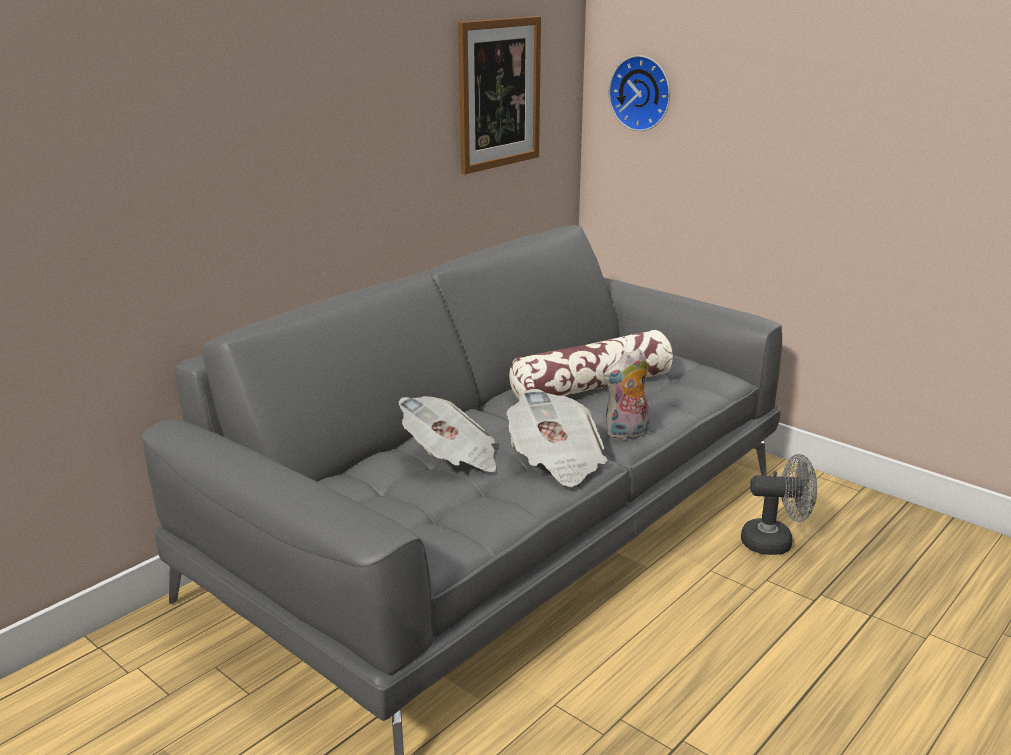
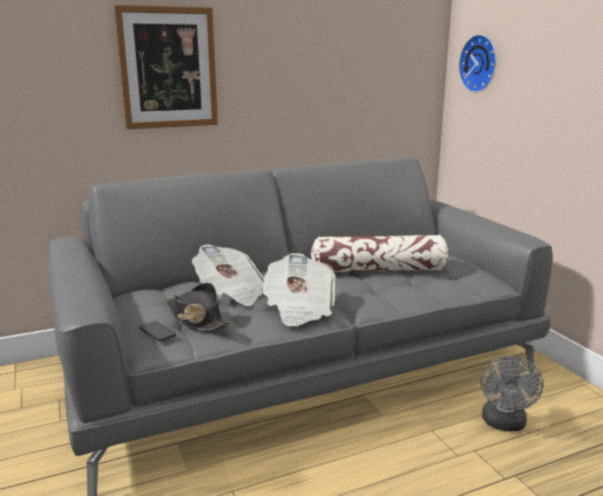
camera: 25 degrees right, 5 degrees down
picture [458,16,541,174] -> picture moved to [114,5,218,129]
plush toy [603,348,649,440] -> none
grey fan [741,454,817,555] -> grey fan turned 75 degrees clockwise [481,356,543,431]
none -> phone [139,321,176,341]
none -> black hat [165,283,233,331]

